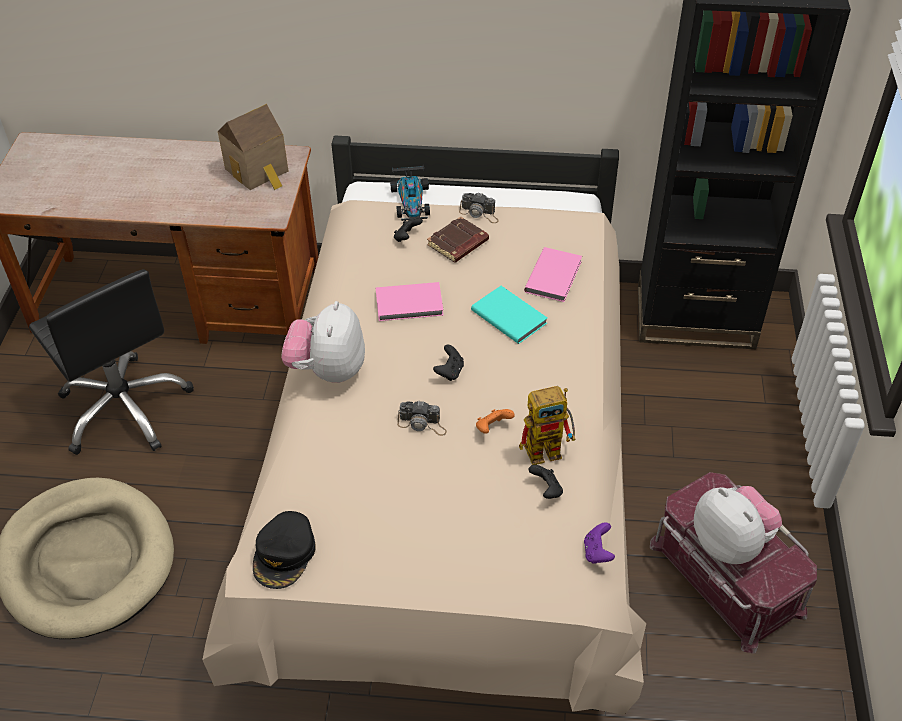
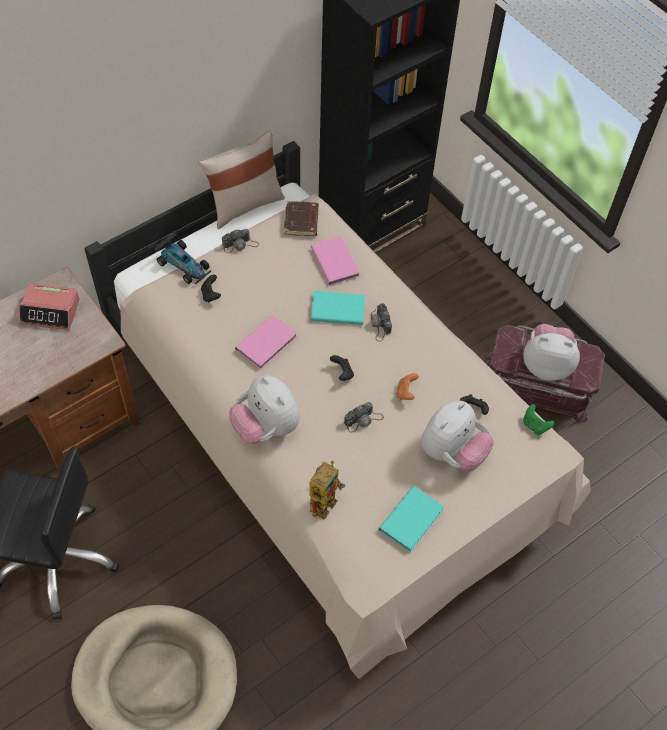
camera: 45 degrees left, 10 degrees up
toy house [218,104,288,190] -> alarm clock [19,283,80,330]
black cap [253,511,316,589] -> none
brown book [427,216,489,262] -> brown book moved to [284,201,319,236]
toy robot [519,386,575,465] -> toy robot moved to [310,460,345,520]
purple game controller [584,522,615,564] -> green game controller [523,404,554,435]
none -> beige pillow [198,131,285,229]
none -> camera [371,303,392,342]
none -> turquoise book [379,486,444,552]
none -> plush toy [421,401,494,472]

